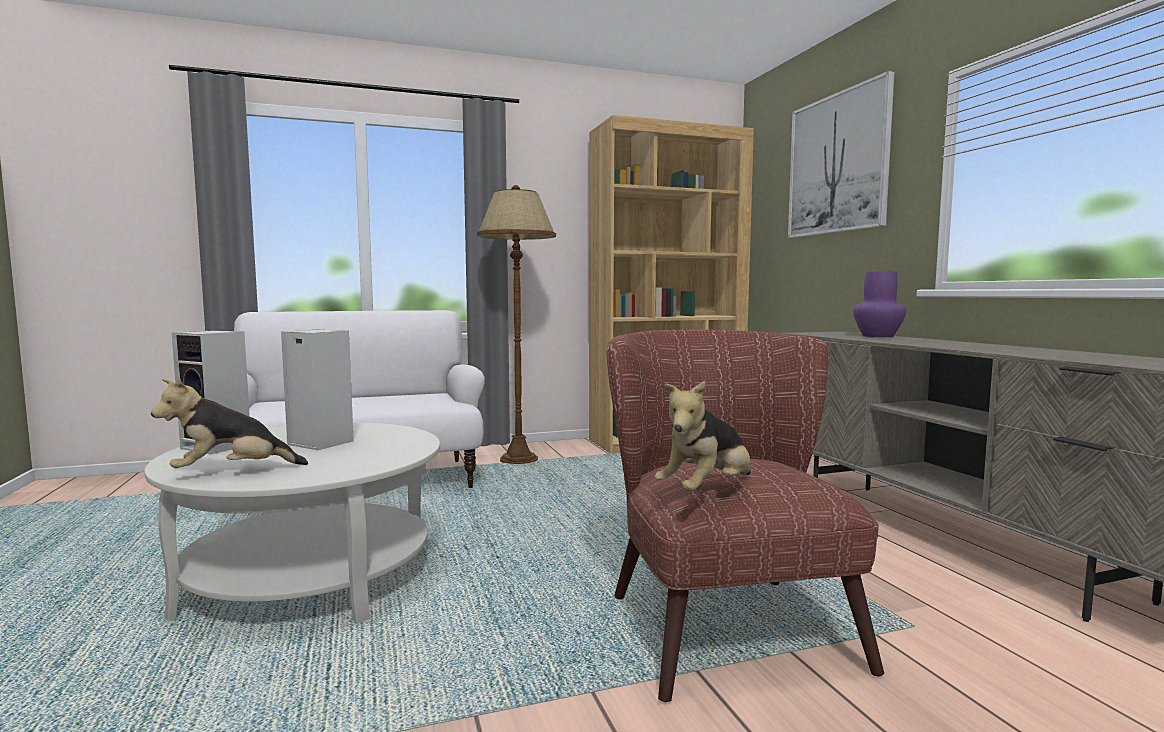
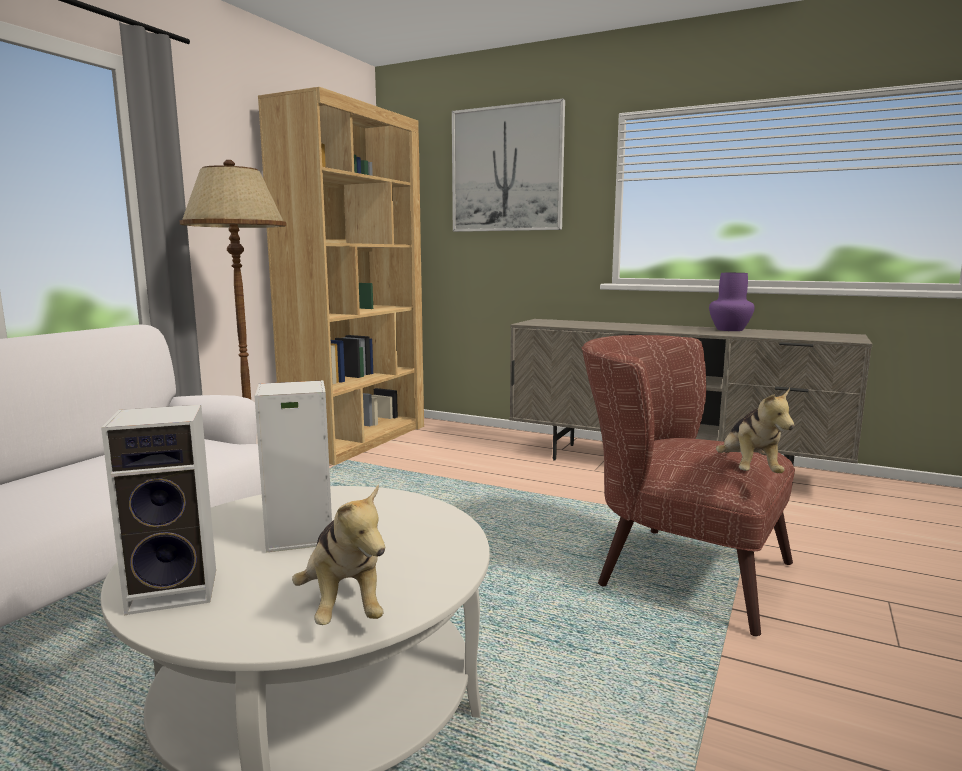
camera: 45 degrees left, 5 degrees up
plush toy [151,378,308,468] -> plush toy turned 45 degrees counterclockwise [292,484,385,625]
purple vase [853,271,906,337] -> purple vase moved to [709,273,755,331]

